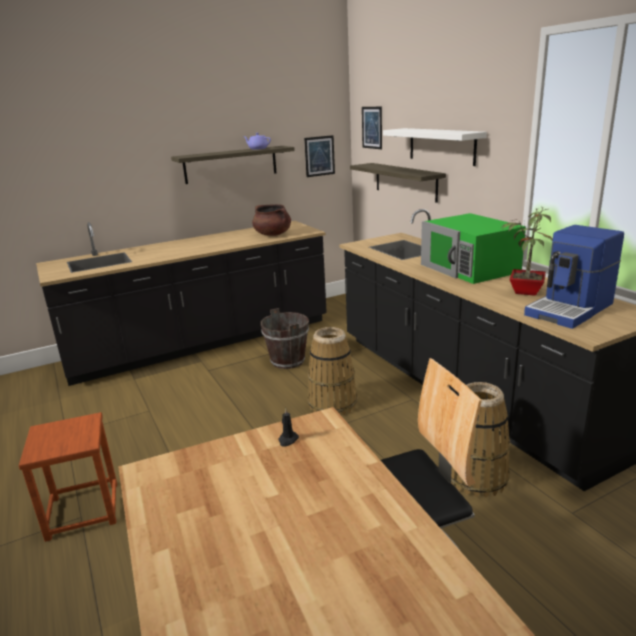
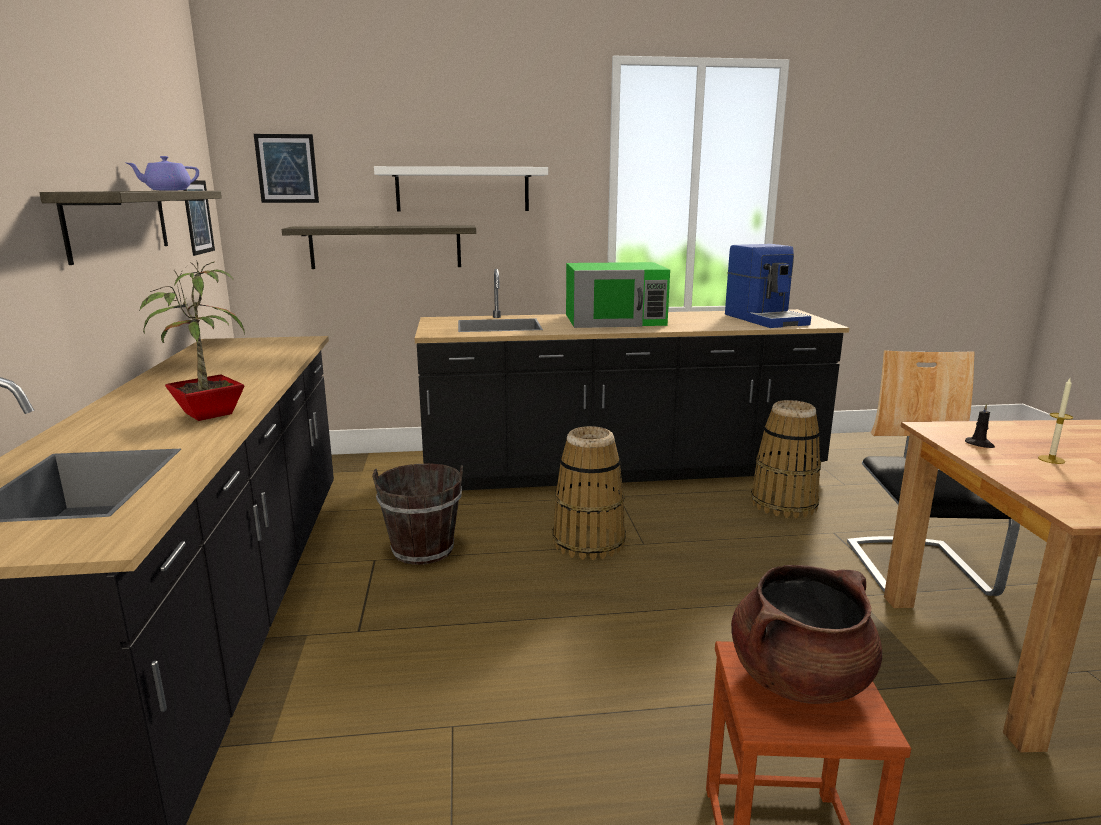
camera: 70 degrees left, 5 degrees down
brown cooking pot [252,204,291,236] -> brown cooking pot moved to [731,565,882,704]
potted plant [501,207,553,296] -> potted plant moved to [140,260,245,421]
none -> candle [1038,379,1073,464]

